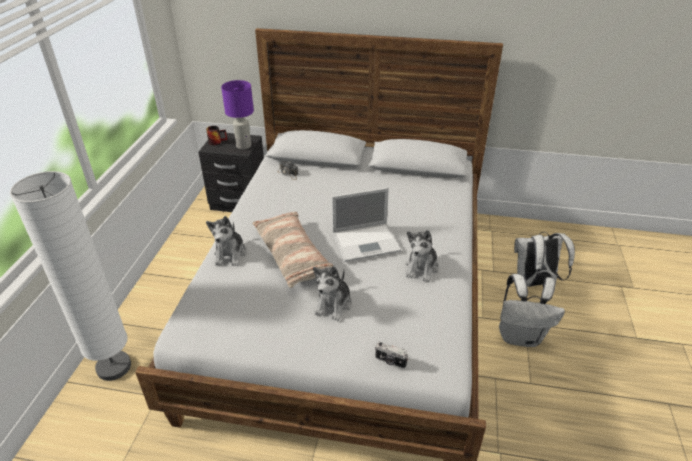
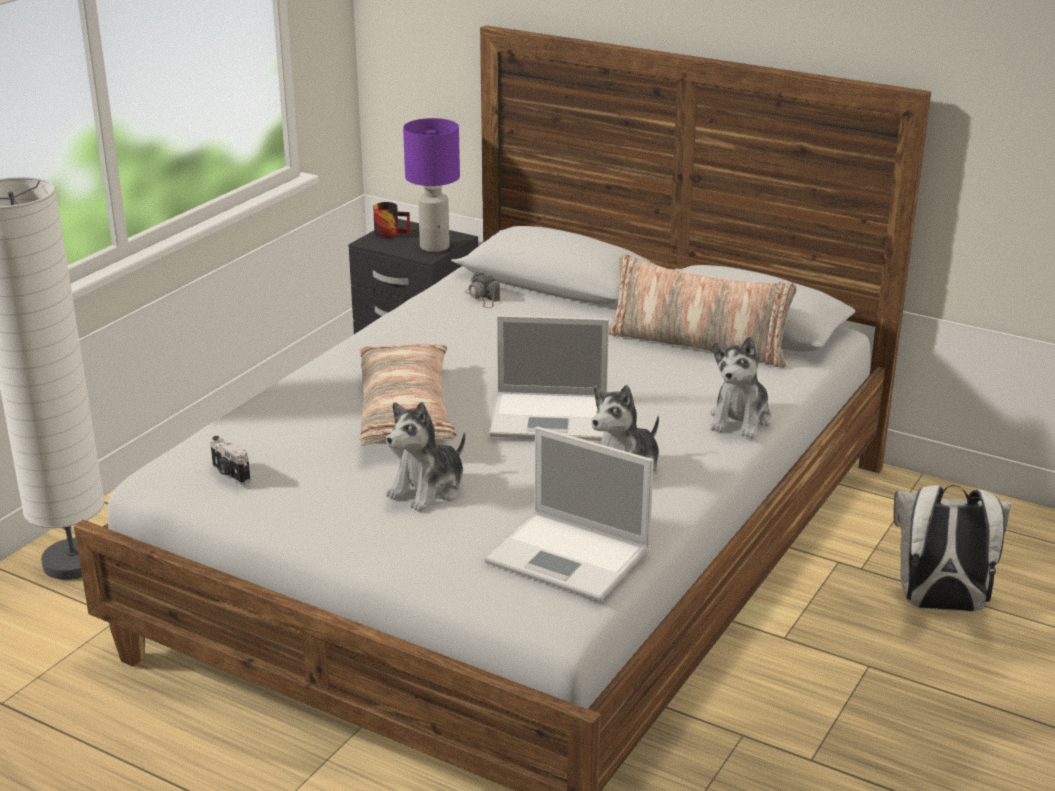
camera: 20 degrees right, 10 degrees down
plush toy [206,216,247,266] -> plush toy moved to [710,337,772,438]
camera [375,342,408,369] -> camera moved to [210,436,251,485]
white backpack [499,274,565,347] -> none
none -> laptop [484,427,654,602]
none -> pillow [609,254,797,368]

